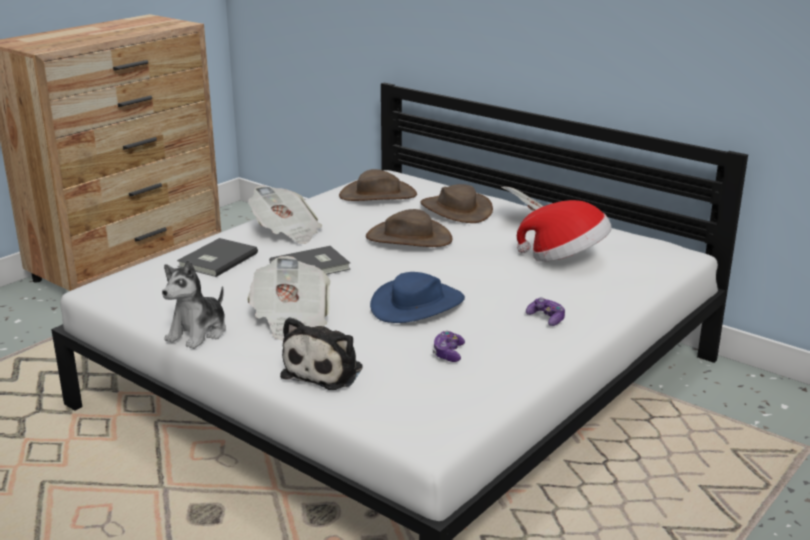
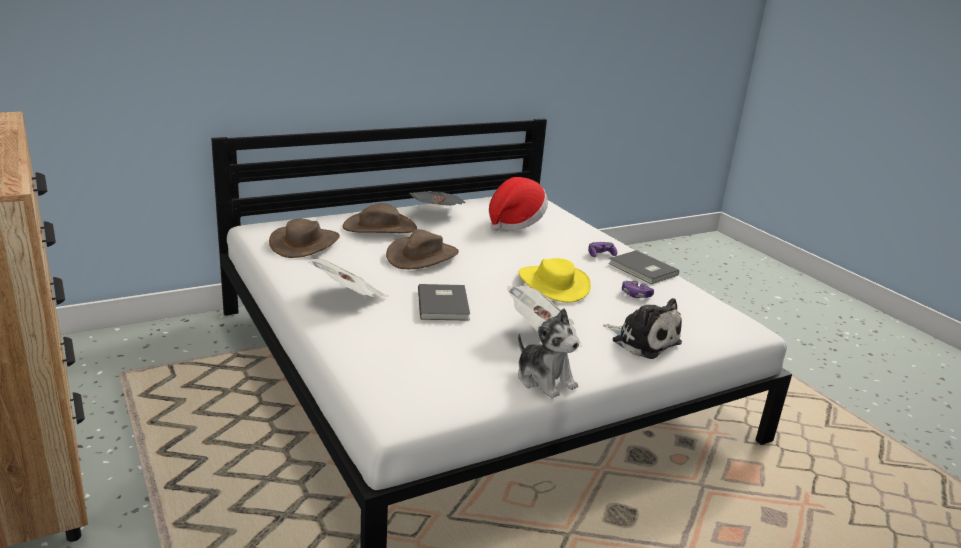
camera: 70 degrees left, 0 degrees up
grey book [177,238,258,277] -> grey book moved to [609,250,679,284]
blue hat [370,272,465,323] -> yellow hat [518,258,591,303]

